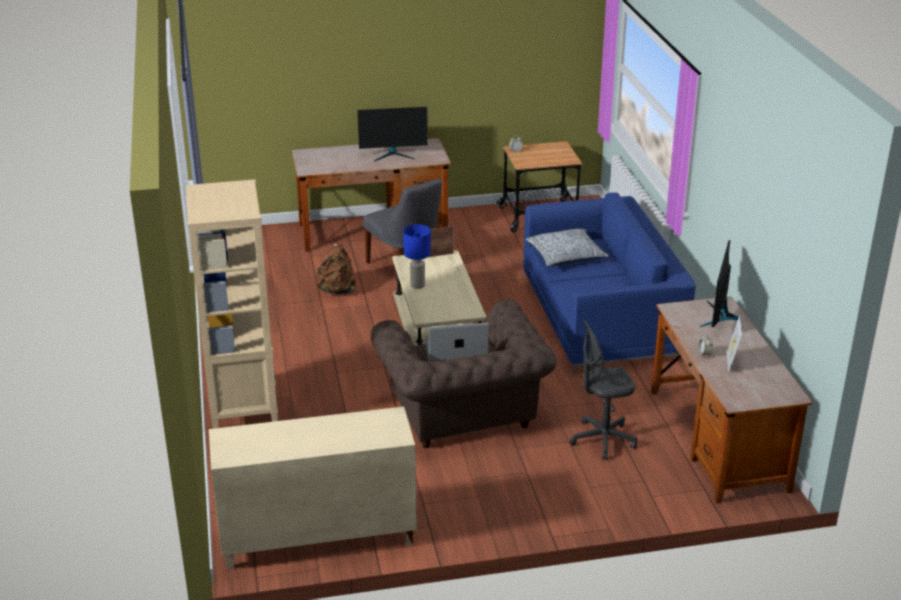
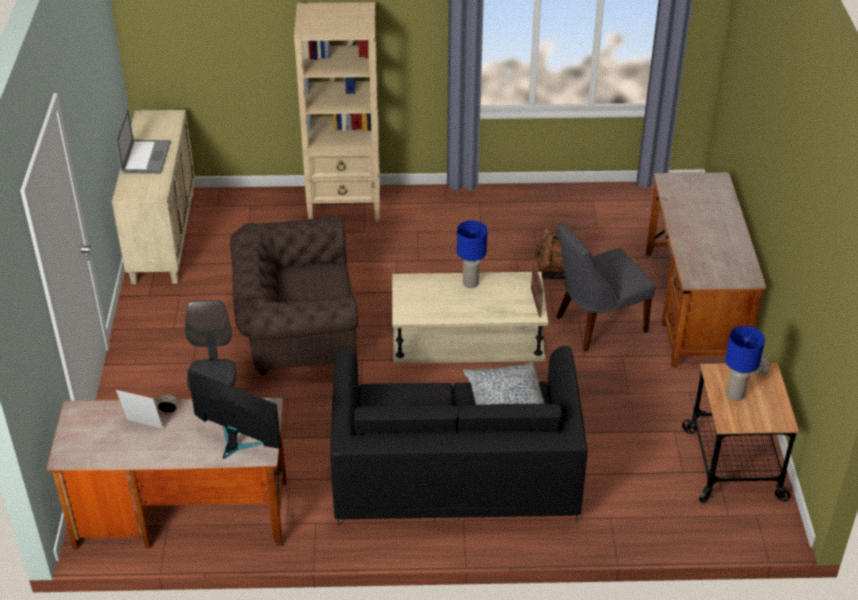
camera: 100 degrees right, 10 degrees up
monitor [358,107,428,162] -> none
laptop [424,323,489,362] -> laptop moved to [116,108,171,174]
blue sofa [523,192,696,374] -> black sofa [330,346,588,526]
none -> blue table lamp [725,326,765,401]

